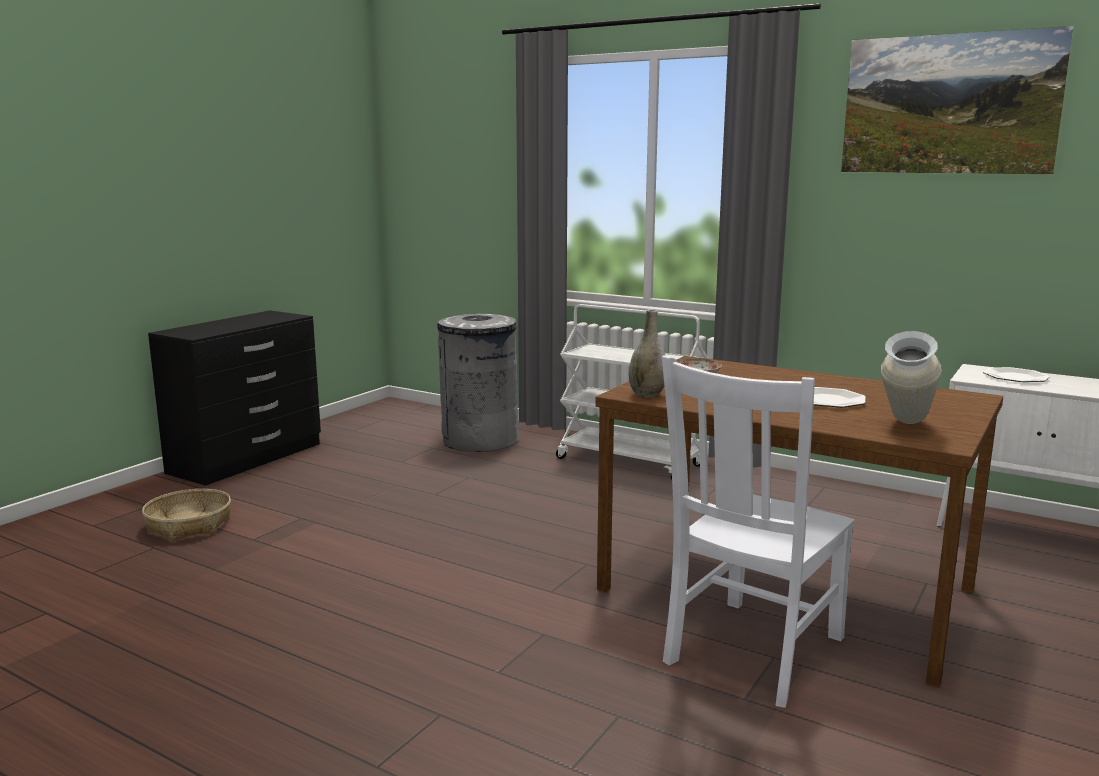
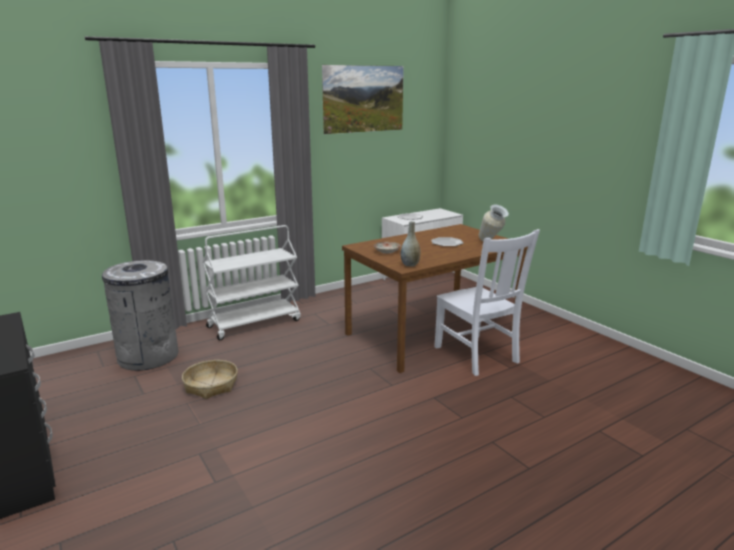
camera: 65 degrees left, 5 degrees up
basket [142,489,231,541] -> basket moved to [182,360,238,399]

